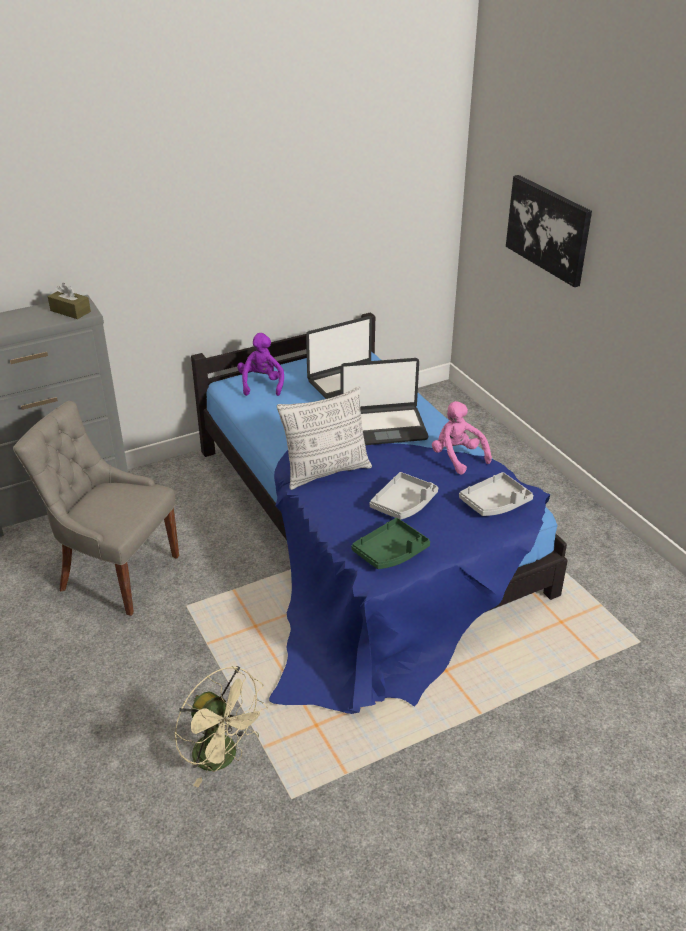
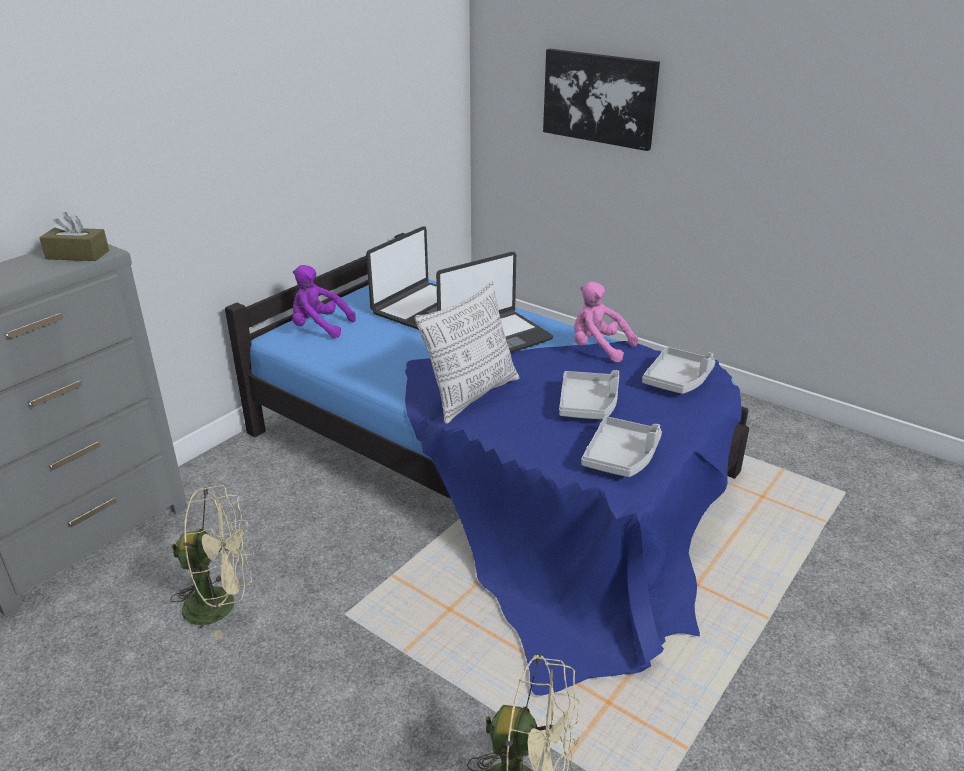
camera: 25 degrees left, 5 degrees down
grey chair [13,401,179,616] -> beige fan [170,485,254,640]
purple plush toy [237,333,284,396] -> purple plush toy turned 45 degrees counterclockwise [292,265,356,338]
green tray [351,518,430,569] -> grey tray [581,416,662,477]

